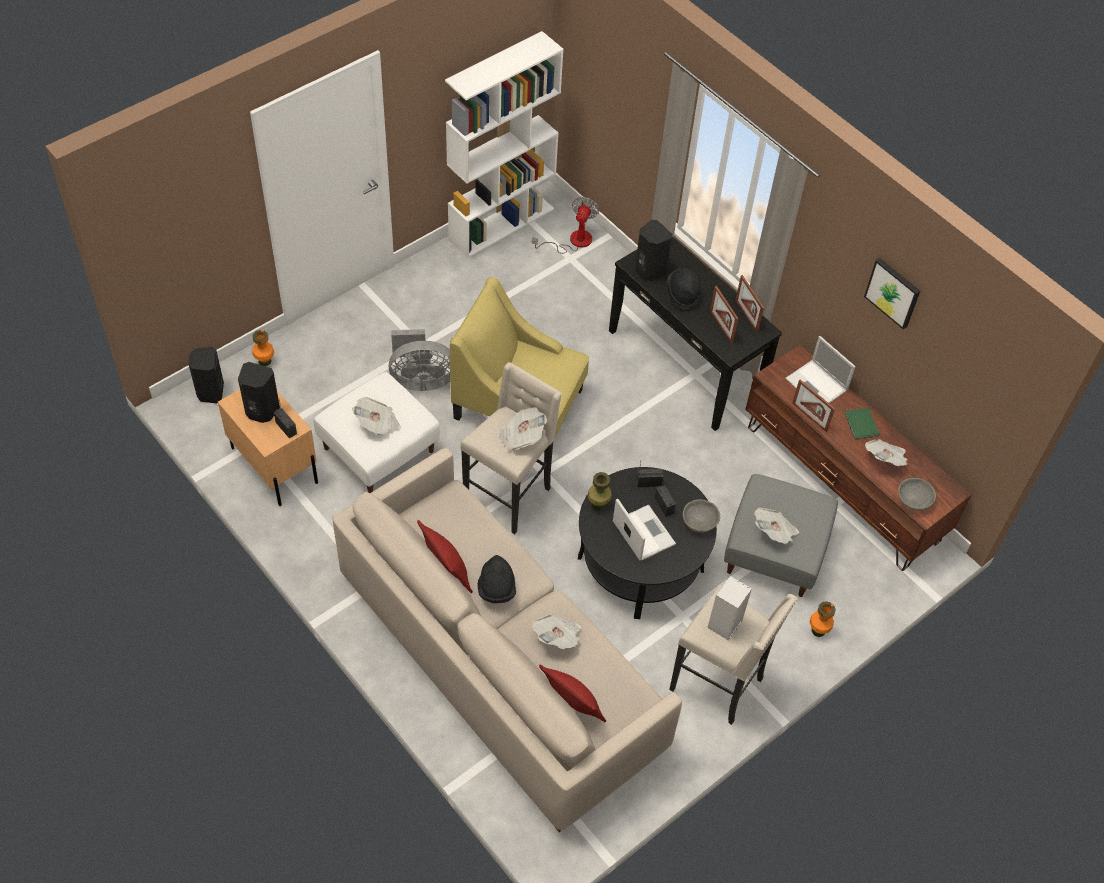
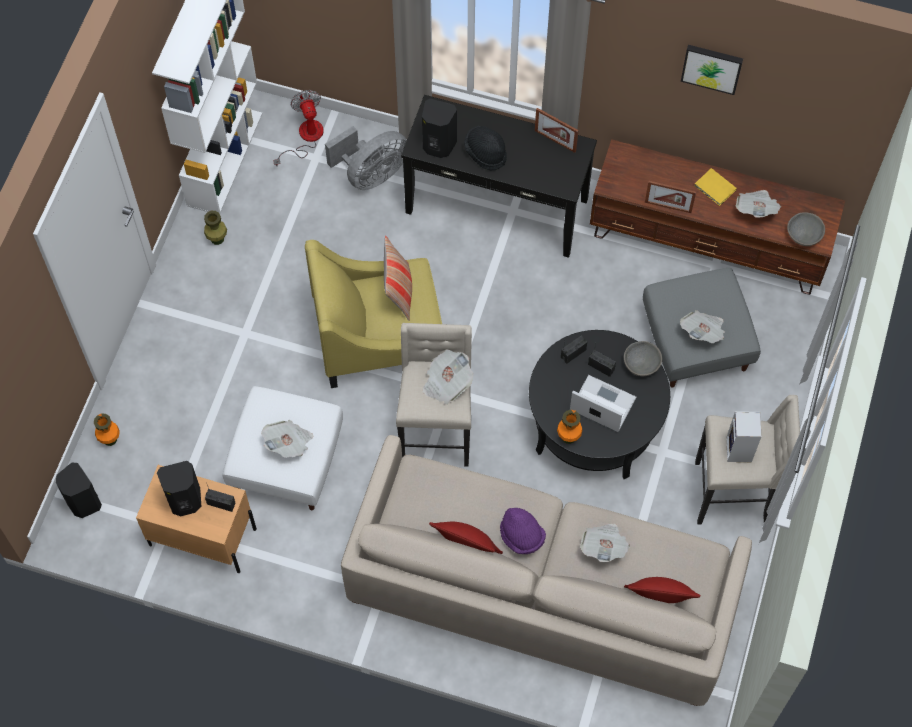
camera: 30 degrees left, 10 degrees up
grey fan [389,329,450,391] -> grey fan moved to [325,126,407,190]
black hat [478,555,516,603] -> purple hat [500,508,546,554]
green vase [588,472,612,510] -> green vase moved to [204,211,227,245]
picture frame [710,286,739,343] -> none
laptop [785,336,856,403] -> none
orange vase [810,601,836,637] -> orange vase moved to [557,410,582,444]
green book [844,408,880,440] -> yellow book [694,168,737,206]
none -> pillow [384,236,412,321]

